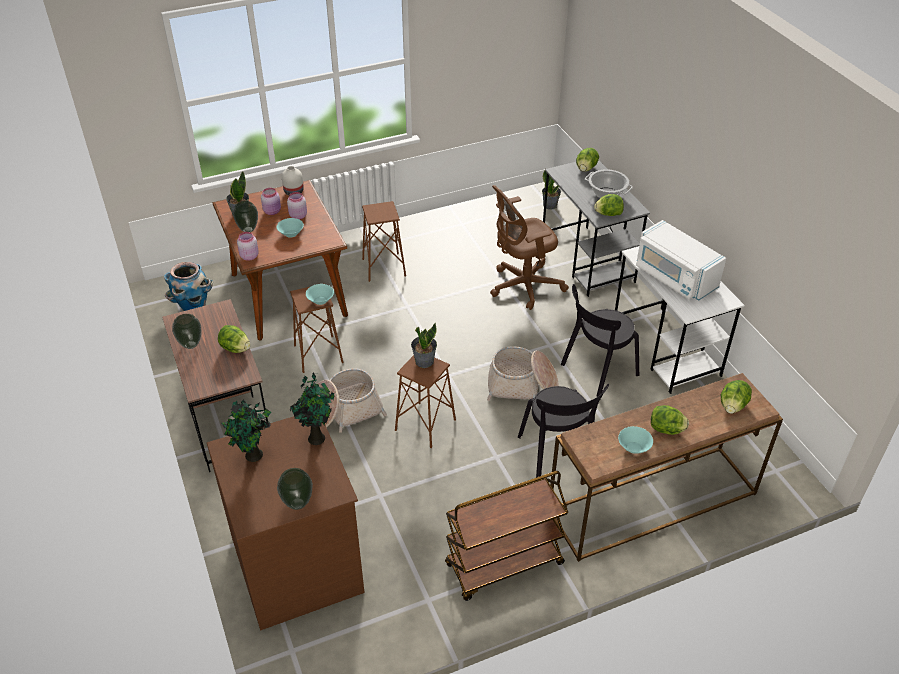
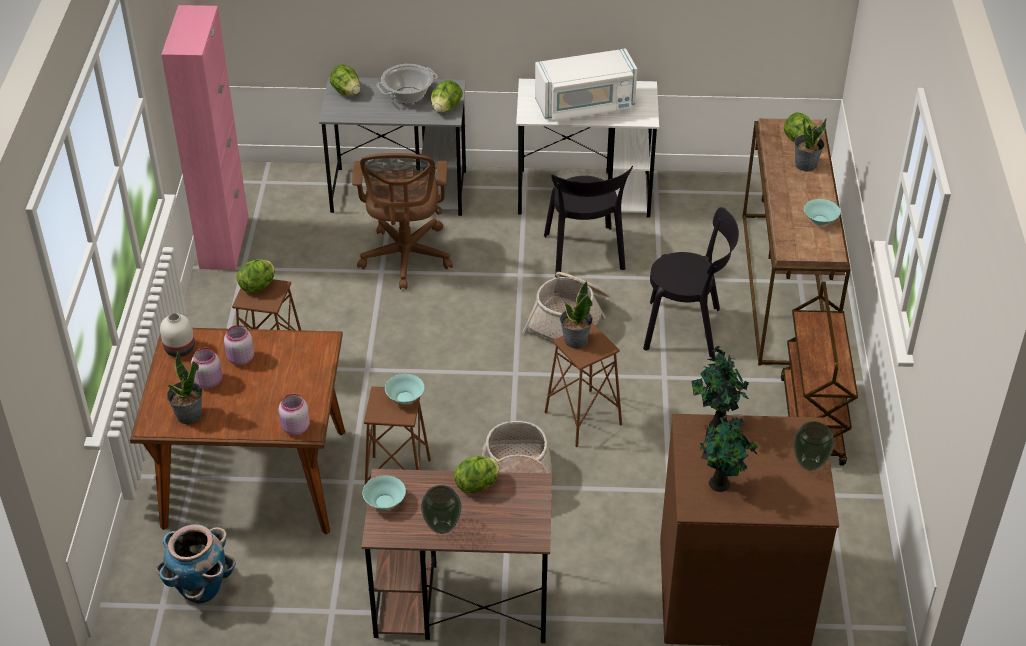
camera: 65 degrees left, 0 degrees up
vase [233,201,258,232] -> none
turquoise bowl [277,218,304,238] -> turquoise bowl moved to [362,475,406,509]
potted plant [542,168,561,210] -> potted plant moved to [794,116,827,172]
lettuce [651,405,689,435] -> lettuce moved to [237,259,275,293]
none -> pink cabinet [161,5,249,270]

